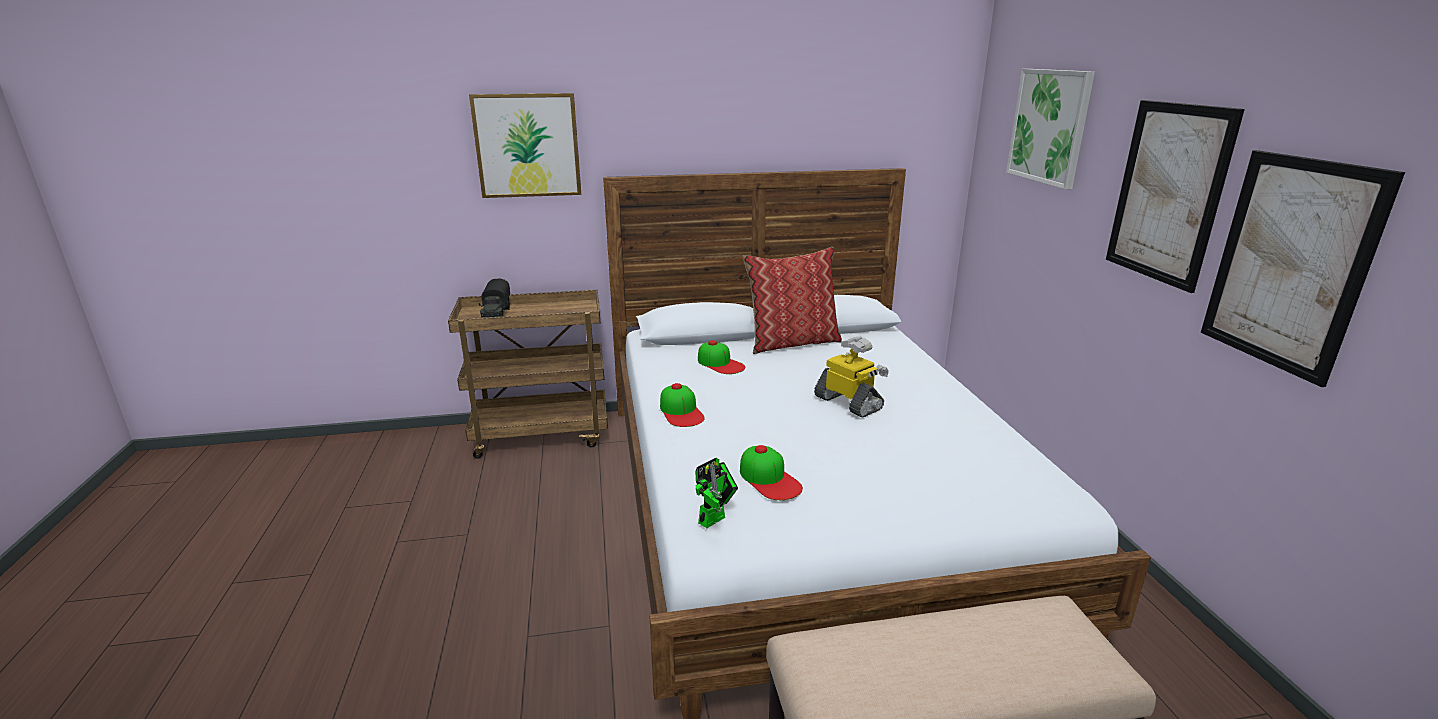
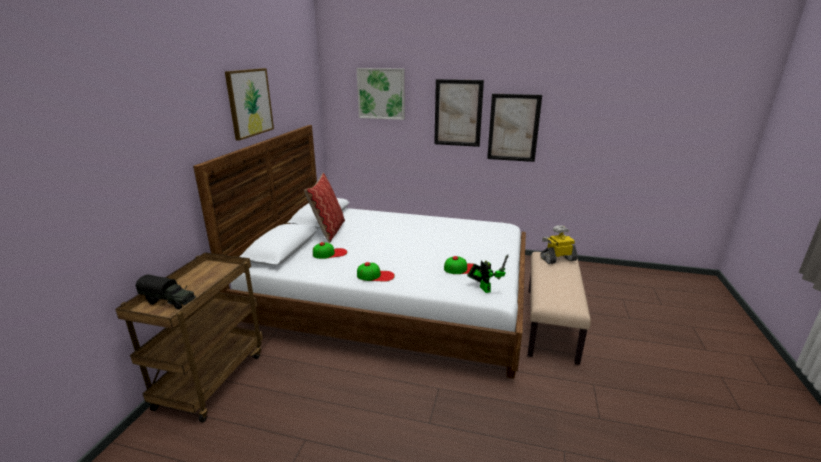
camera: 65 degrees left, 0 degrees up
picture [469,93,581,198] -> picture moved to [225,68,274,141]
toy robot [814,336,889,417] -> toy robot moved to [540,225,578,264]

